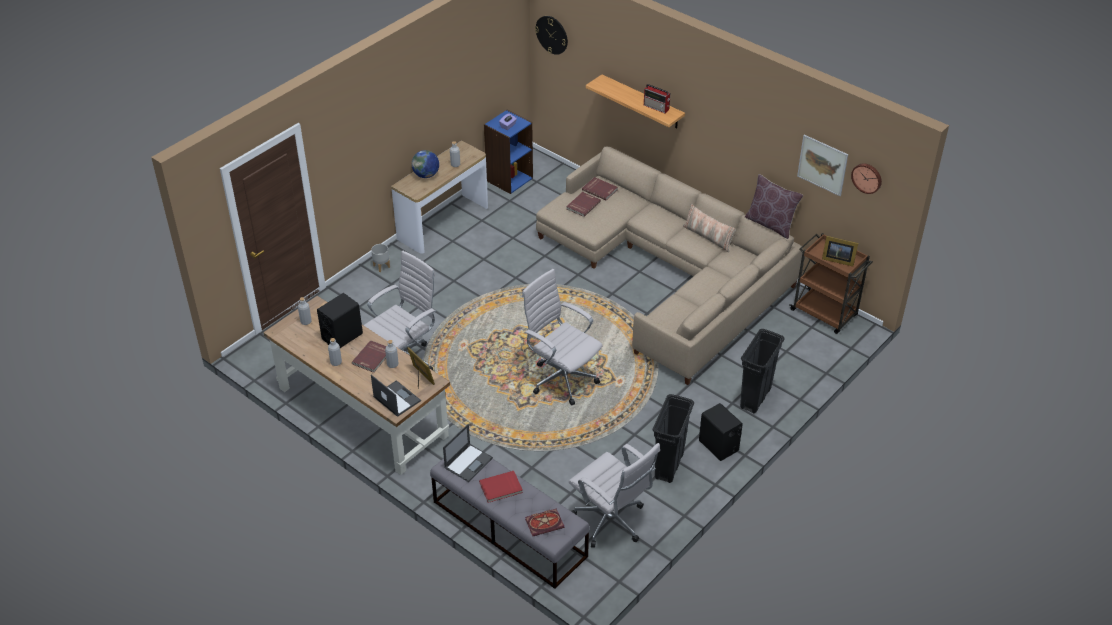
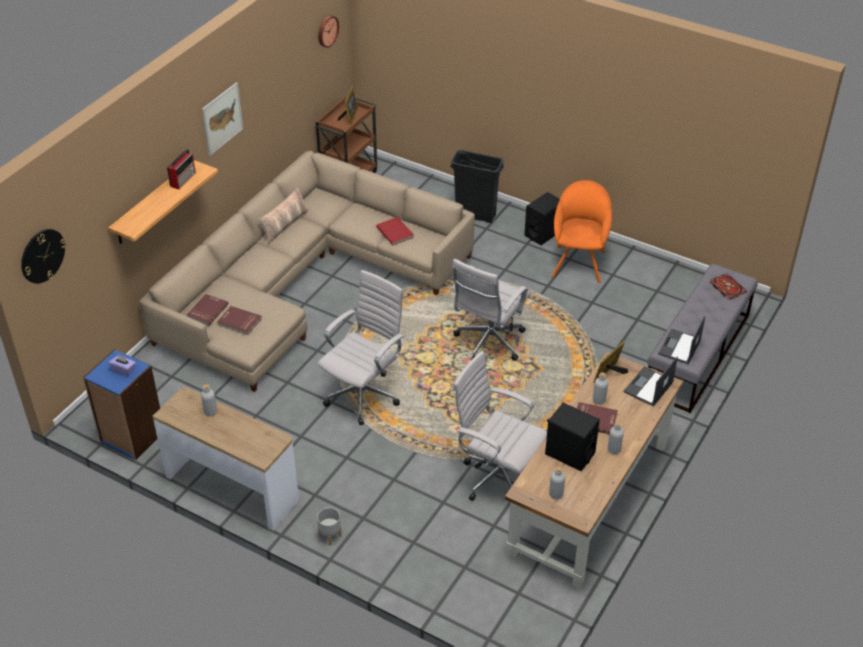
camera: 100 degrees left, 0 degrees up
globe [411,150,439,178] -> none
laptop [443,424,493,482] -> laptop turned 90 degrees counterclockwise [658,316,705,364]
red book [479,471,523,503] -> red book moved to [376,217,414,245]
white office chair [569,443,660,548] -> white office chair moved to [318,270,404,425]
black trash can [653,394,694,483] -> orange armchair [551,180,612,283]
brown pillow [745,174,803,239] -> none
picture [797,135,848,196] -> picture moved to [202,82,243,156]

